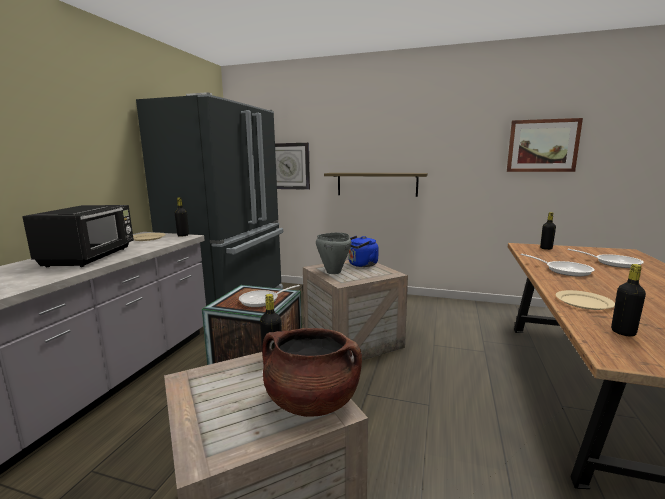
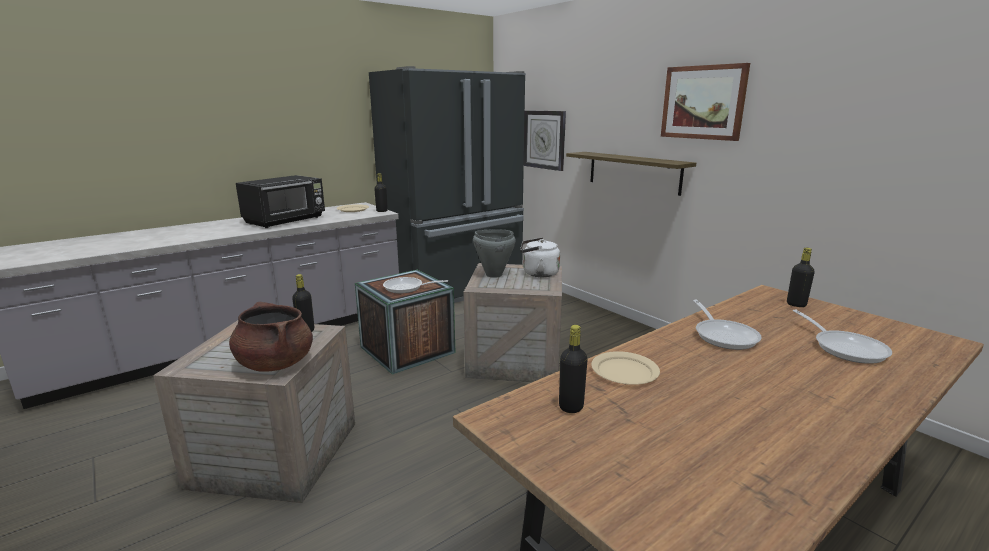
camera: 35 degrees right, 5 degrees up
blue kettle [349,236,379,267] -> white kettle [520,238,560,277]
picture [507,118,583,172] -> picture moved to [661,63,750,141]

